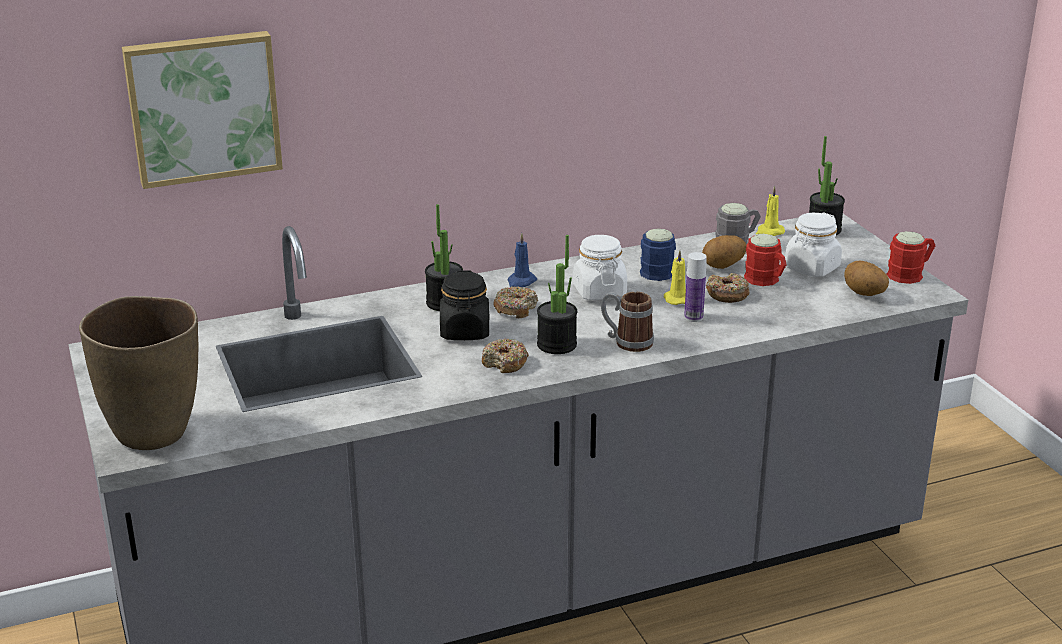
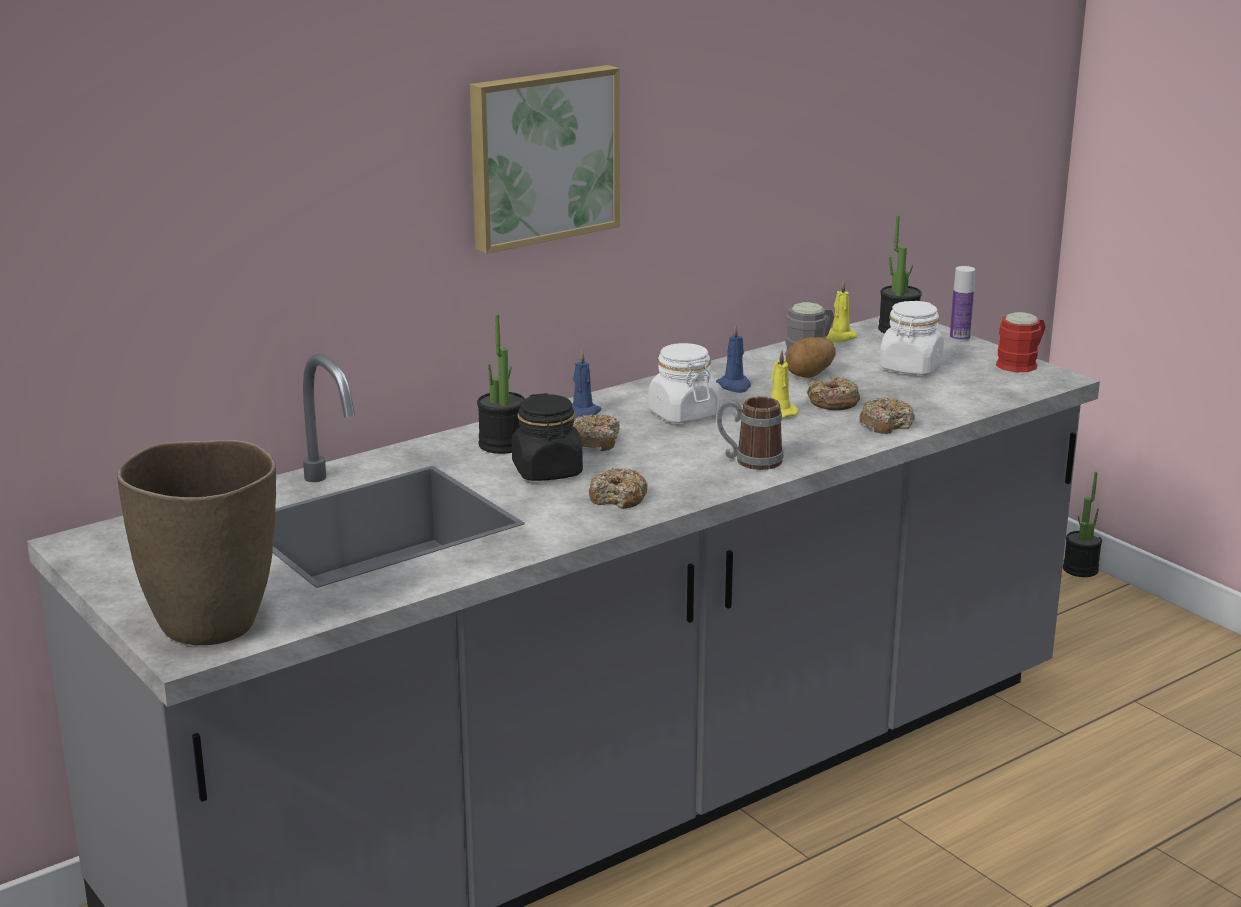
camera: 15 degrees left, 5 degrees down
picture [122,31,283,189] -> picture moved to [470,65,620,254]
potted plant [537,235,577,354] -> potted plant moved to [1063,472,1102,577]
blue mug [640,228,676,281] -> blue candle [716,325,751,393]
bottle [684,252,707,322] -> bottle moved to [950,266,975,342]
red mug [744,234,787,286] -> none
potato [844,261,889,296] -> none
none -> donut [859,397,915,434]

